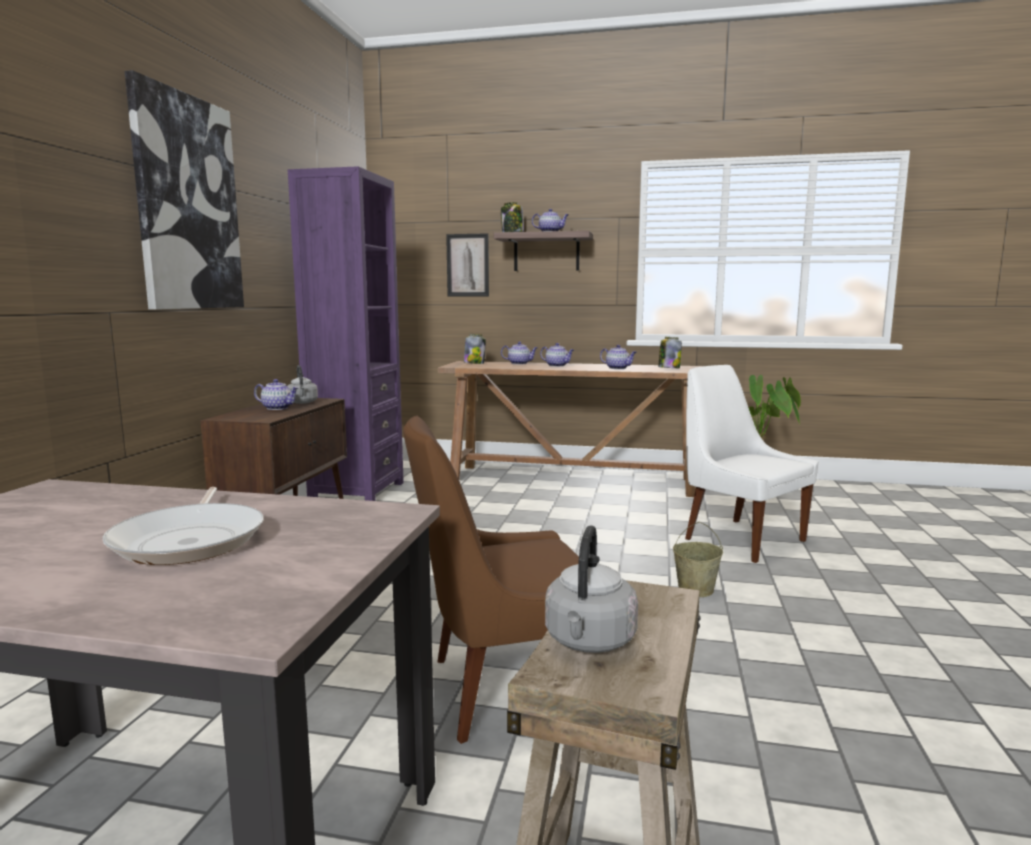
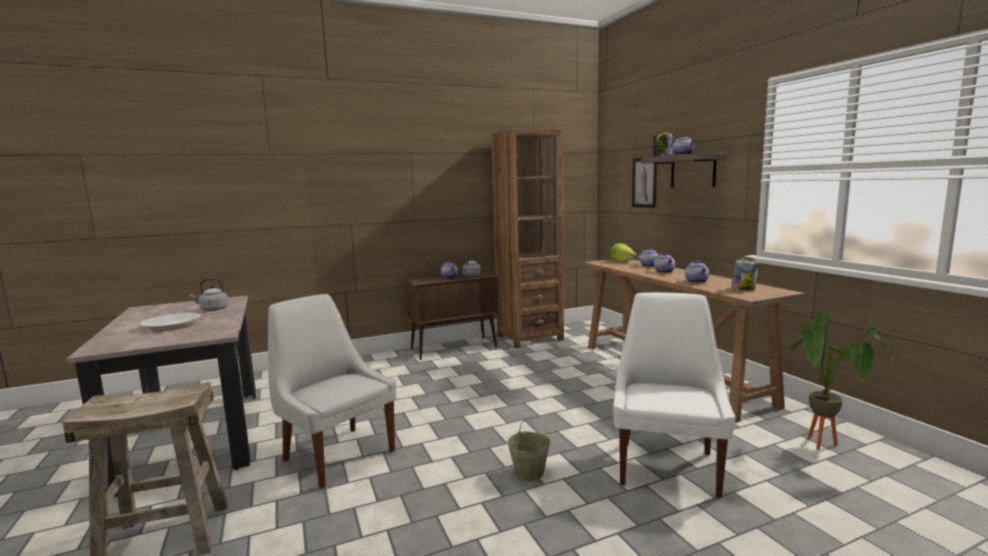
camera: 55 degrees right, 0 degrees up
picture [125,70,244,310] -> none
purple bookcase [288,166,404,501] -> brown bookcase [492,129,564,348]
brown chair [403,415,579,744] -> white chair [268,294,396,488]
jar [464,334,486,364] -> lettuce [610,243,636,262]
grey kettle [545,525,638,653] -> grey kettle moved to [190,278,229,311]

